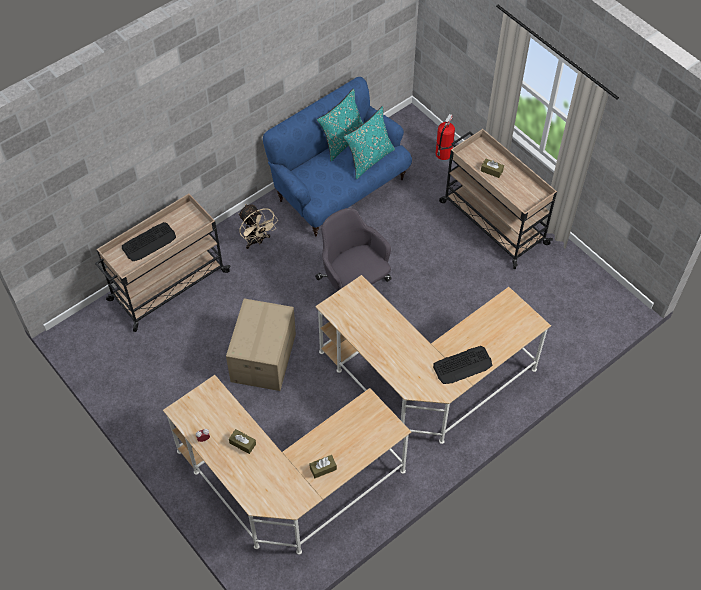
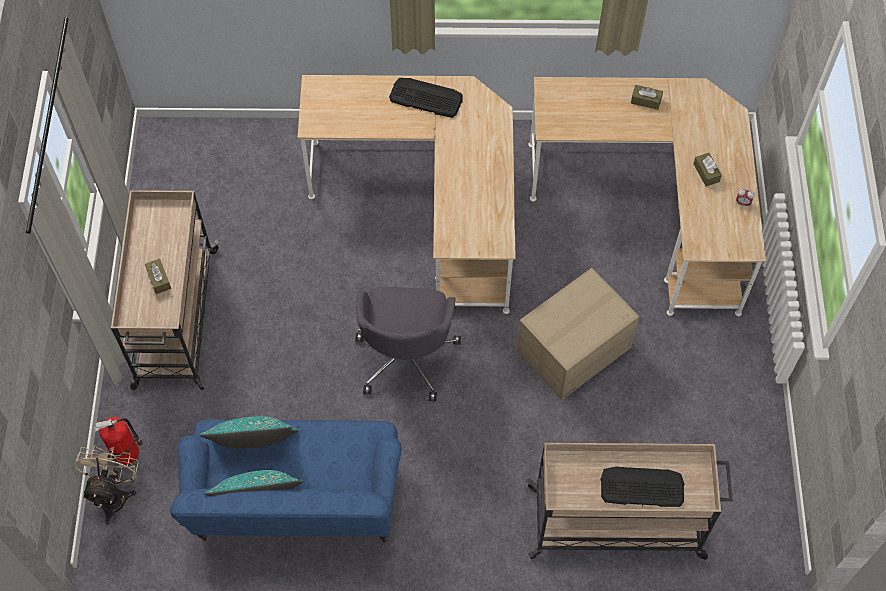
camera: 140 degrees left, 5 degrees up
beige fan [238,204,278,249] -> beige fan moved to [74,445,139,525]

